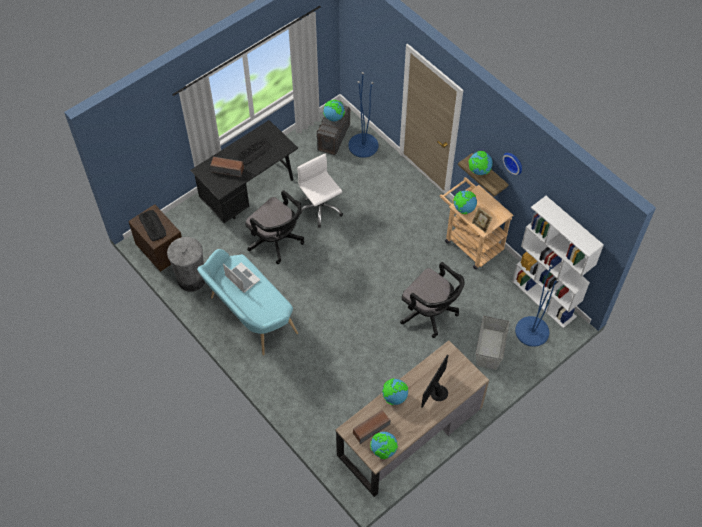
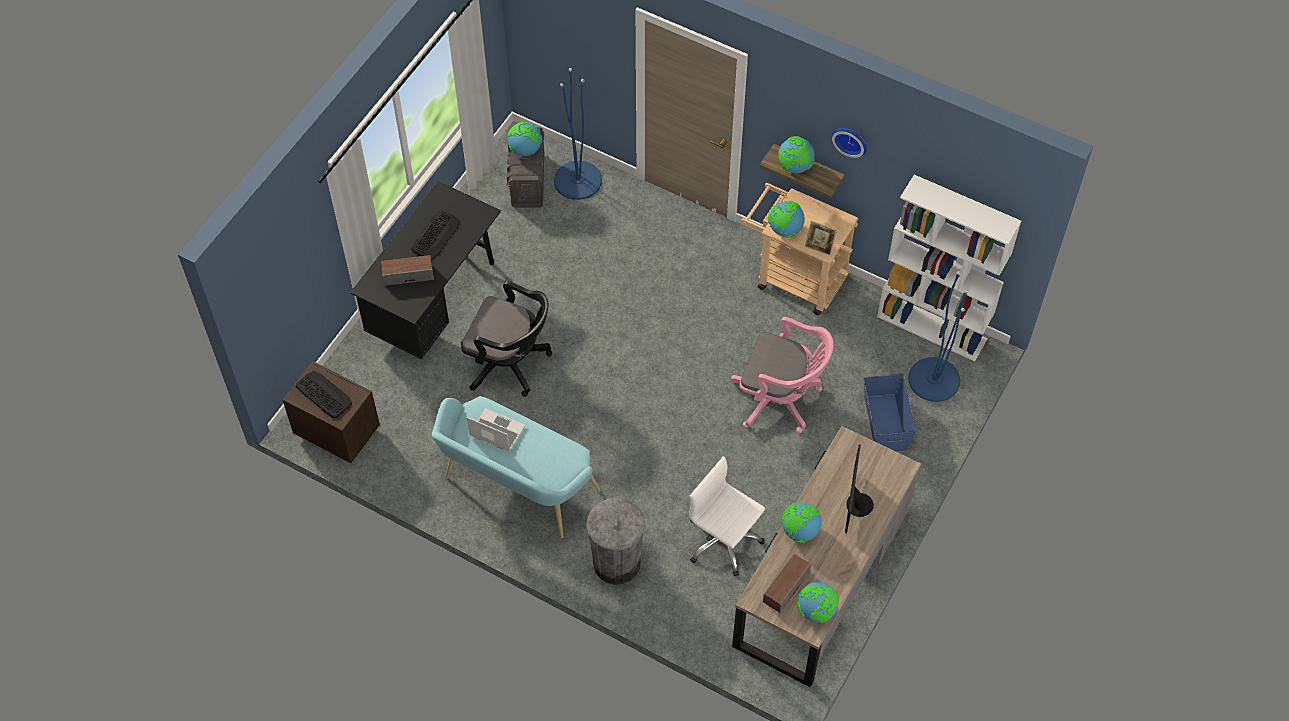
camera: 20 degrees left, 0 degrees up
grey trash can [167,237,205,292] -> grey trash can moved to [586,498,645,585]
white office chair [297,153,343,228] -> white office chair moved to [690,456,765,576]
black office chair [400,262,465,338] -> pink office chair [730,317,833,433]
grey storage box [476,316,510,370] -> blue storage box [863,374,916,451]

